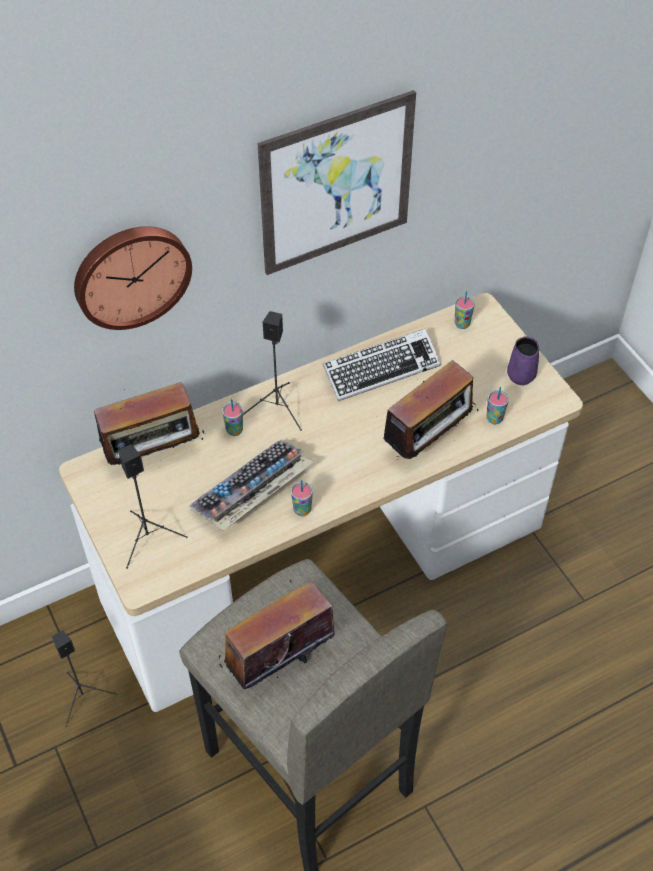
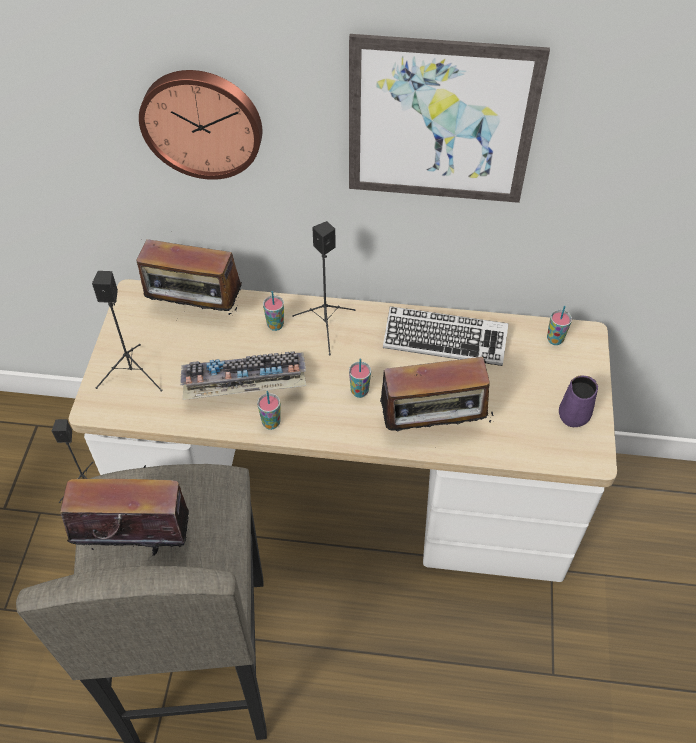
camera: 35 degrees right, 0 degrees up
cup [486,387,509,424] -> cup moved to [349,359,371,398]

